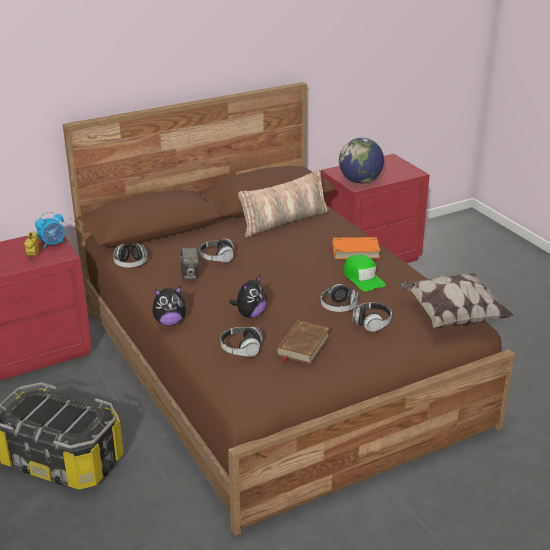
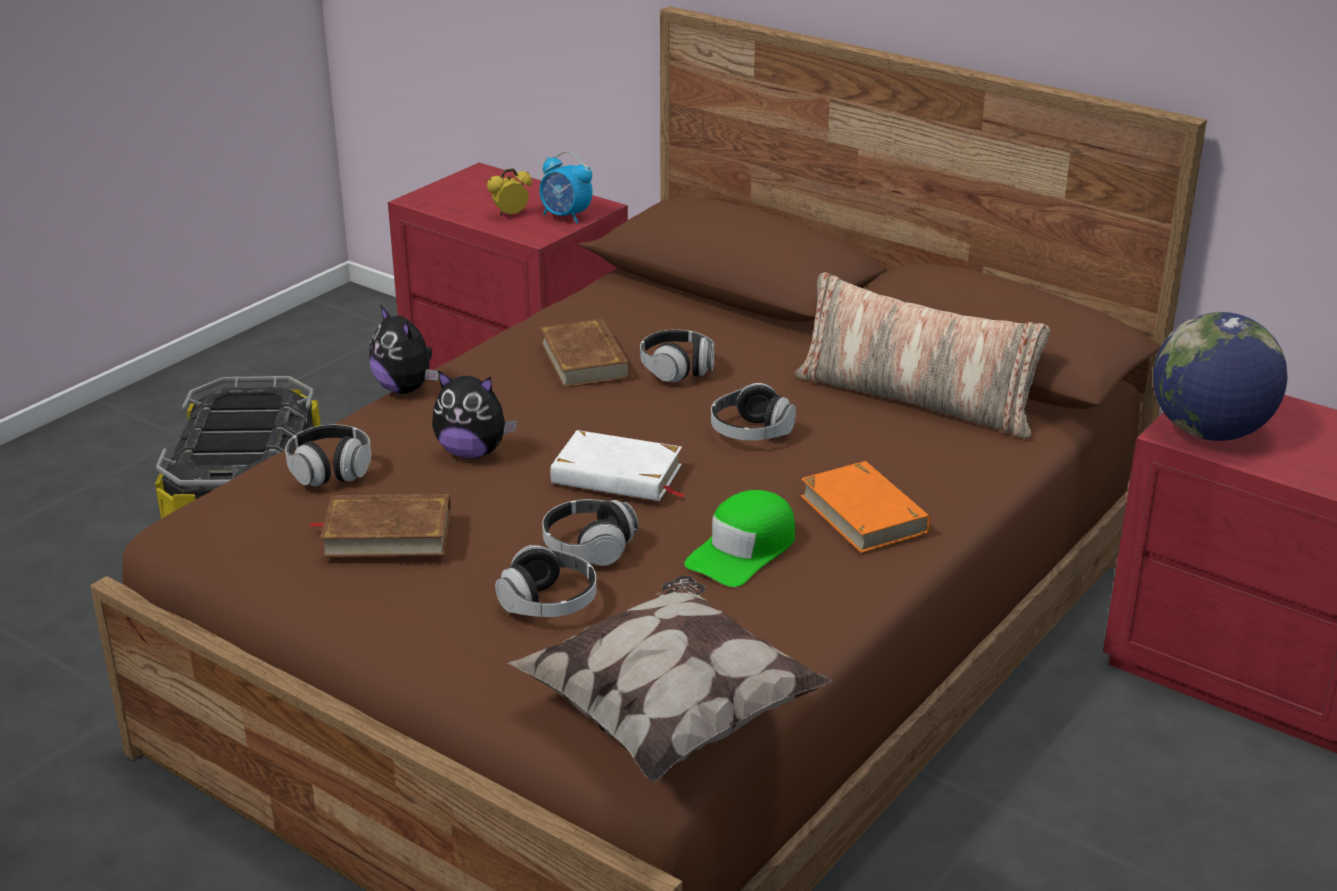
camera: 65 degrees right, 0 degrees up
headphones [113,243,147,267] -> headphones moved to [711,383,796,441]
camera [180,248,199,279] -> brown book [540,319,630,388]
none -> white book [551,430,685,501]

